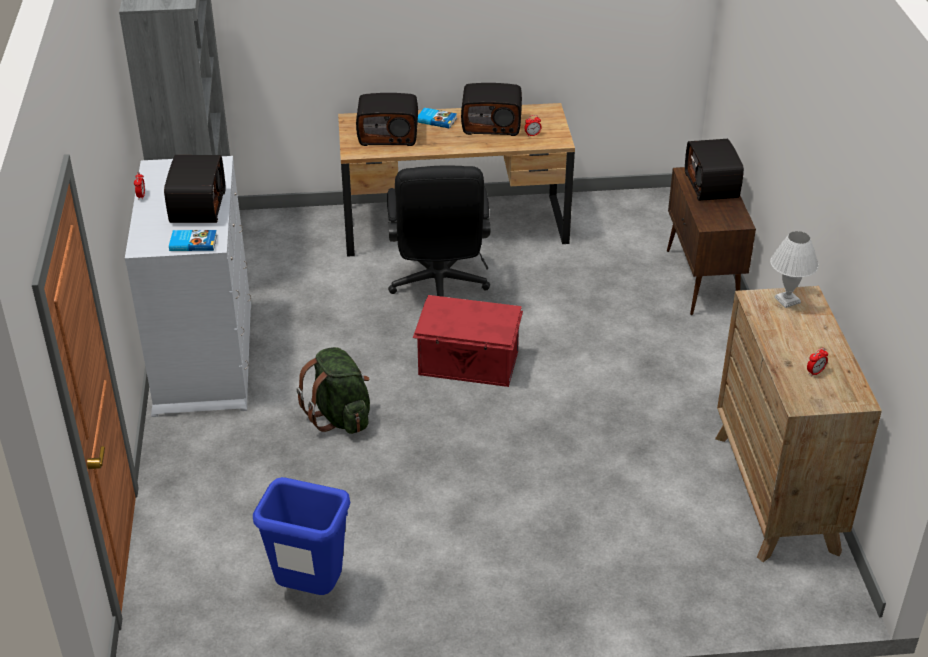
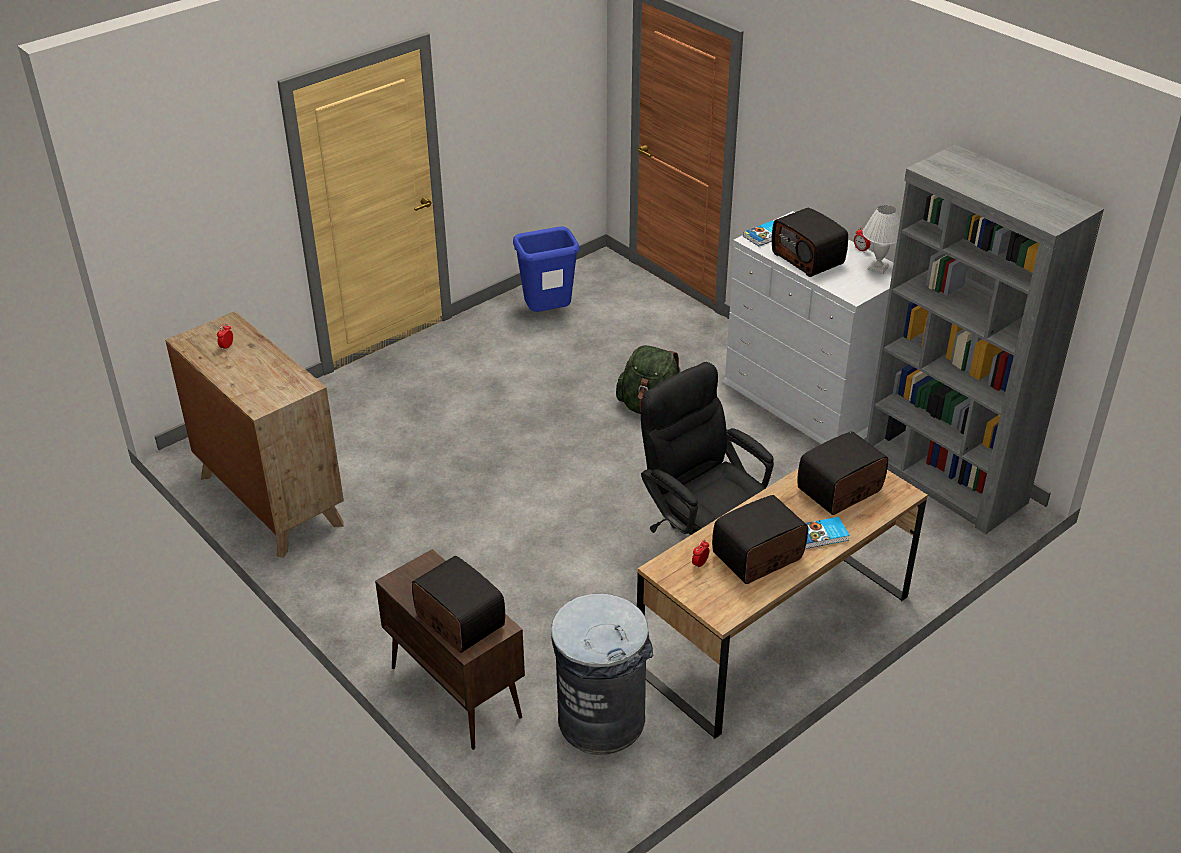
camera: 145 degrees right, 0 degrees up
red storage box [413,295,523,387] -> none
white table lamp [770,231,819,308] -> white table lamp moved to [862,205,900,274]
none -> grey trash can [551,593,653,755]

